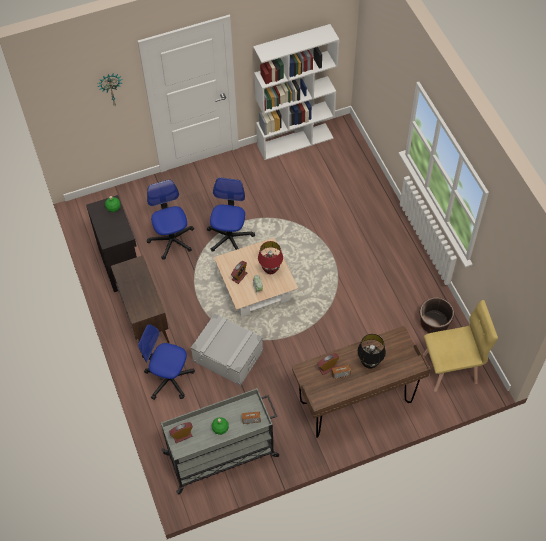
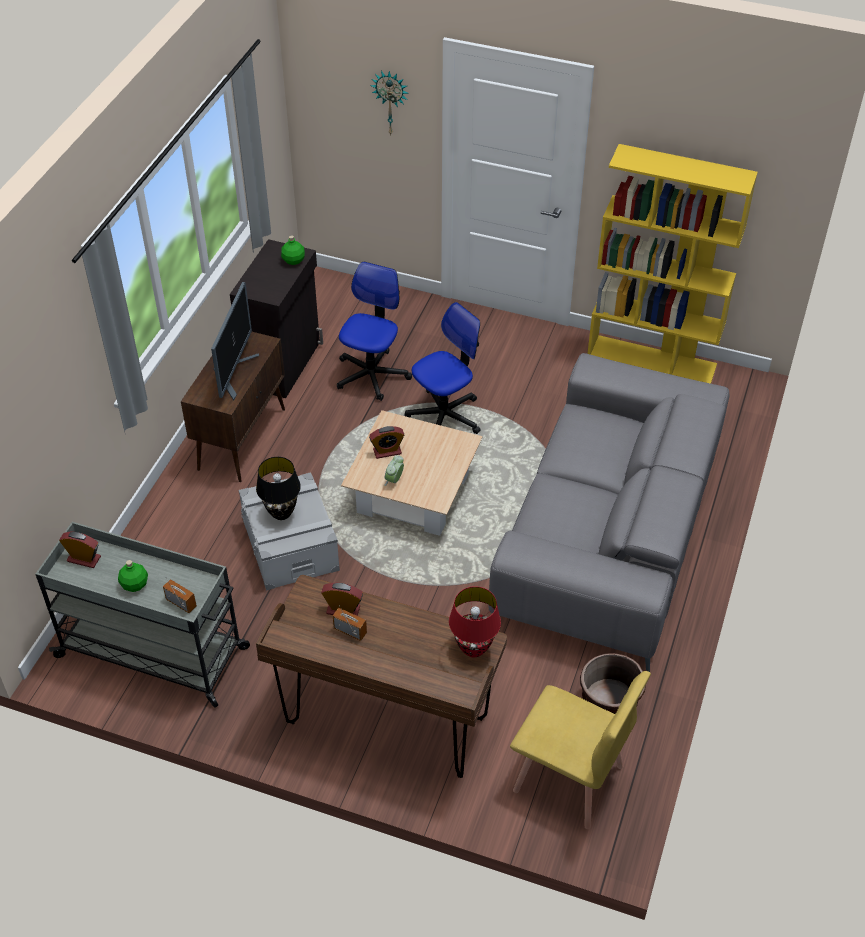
camera: 40 degrees right, 10 degrees down
office chair [138,324,195,400] -> none
white bookcase [253,24,339,160] -> yellow bookcase [587,144,758,384]
red table lamp [258,241,283,274] -> red table lamp moved to [449,586,501,657]
black table lamp [357,334,386,369] -> black table lamp moved to [256,457,301,520]
none -> monitor [211,282,259,400]
none -> grey sofa [488,353,730,672]

